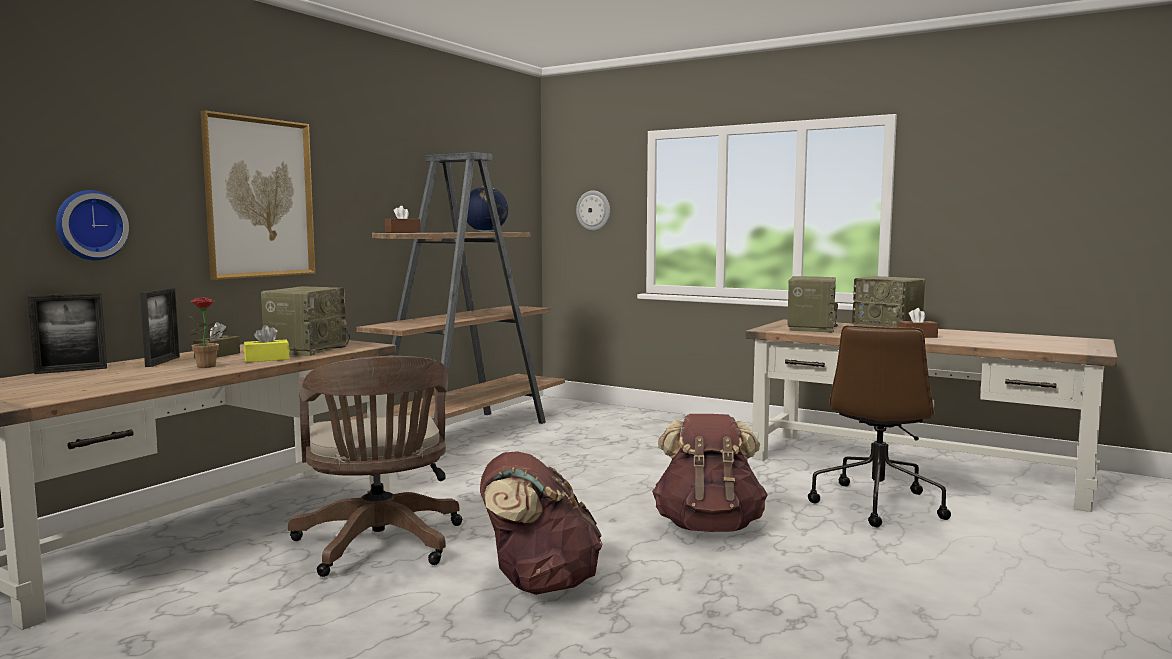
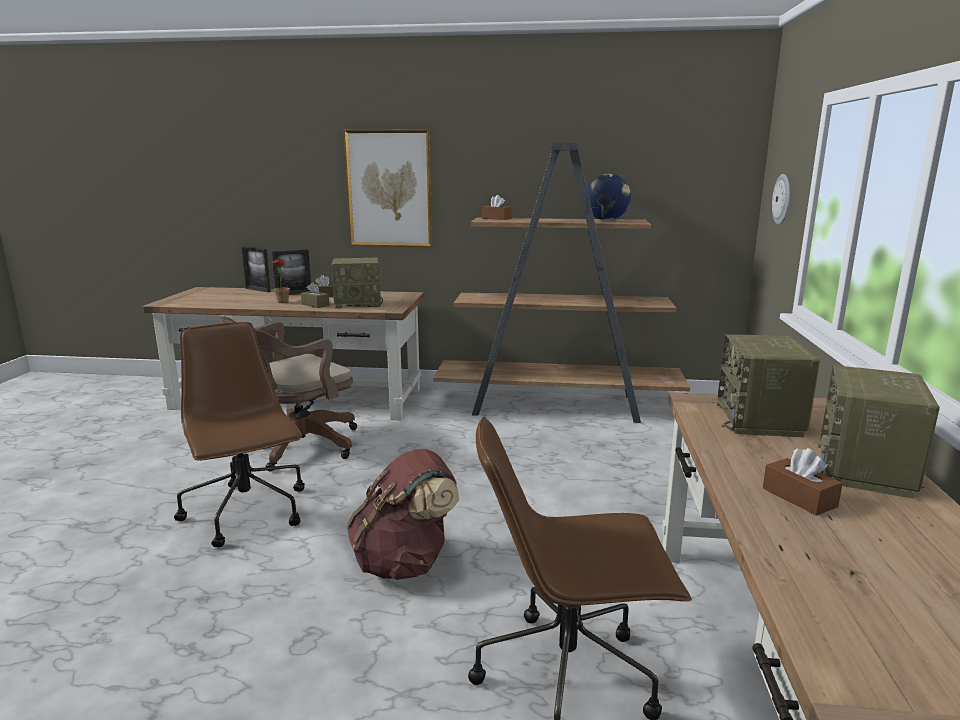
camera: 65 degrees right, 10 degrees up
wall clock [56,190,129,260] -> none
yellow tissue box [244,325,290,362] -> brown tissue box [301,282,329,308]
brown backpack [480,451,603,595] -> brown office chair [174,322,305,547]
radio [787,276,838,332] -> radio turned 105 degrees clockwise [717,334,820,438]

